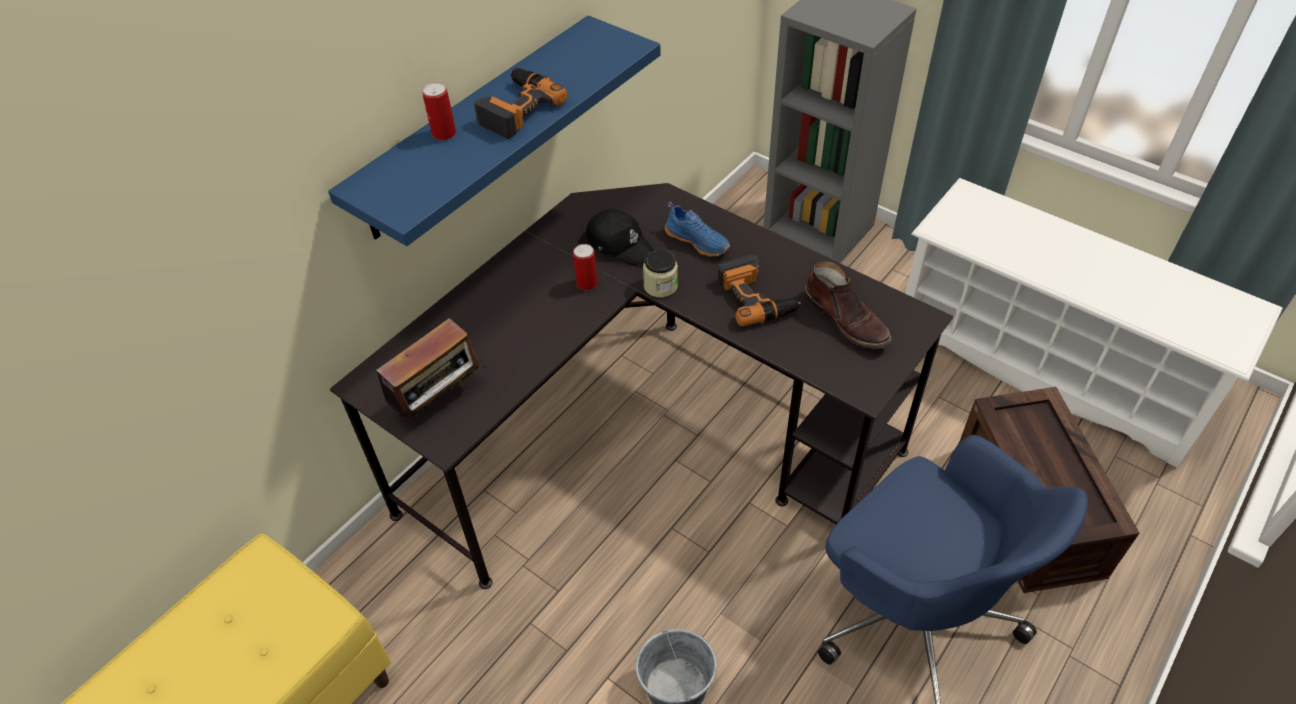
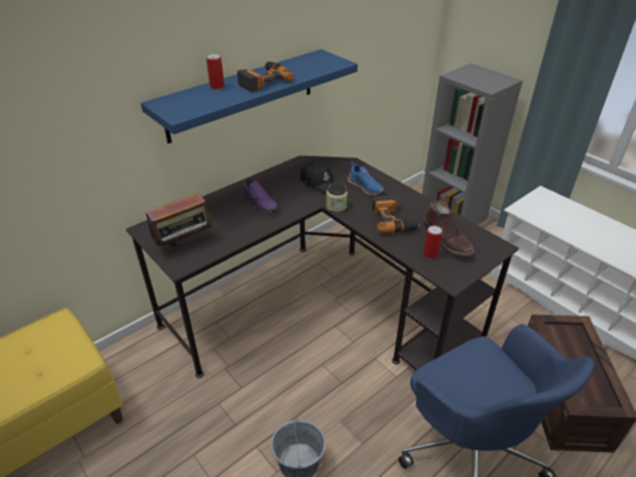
camera: 10 degrees right, 10 degrees down
can [573,244,597,290] -> can moved to [423,226,442,259]
none -> purple shoe [241,178,278,213]

